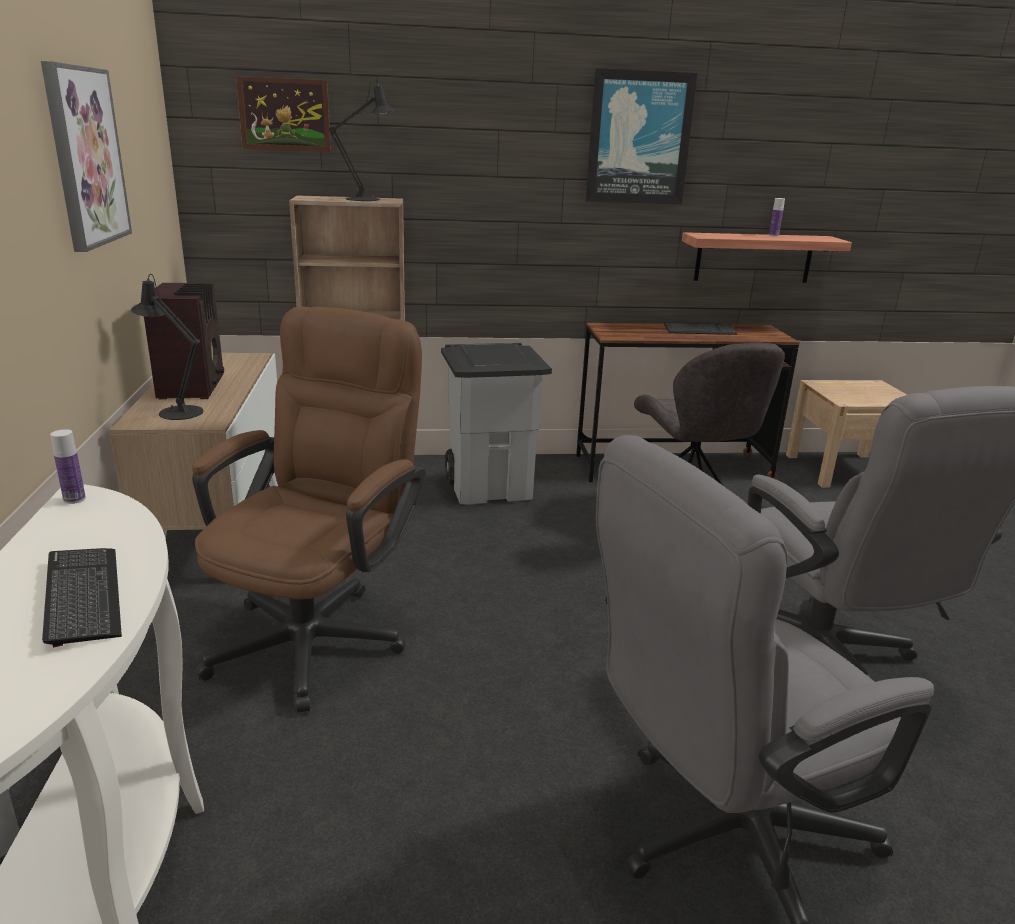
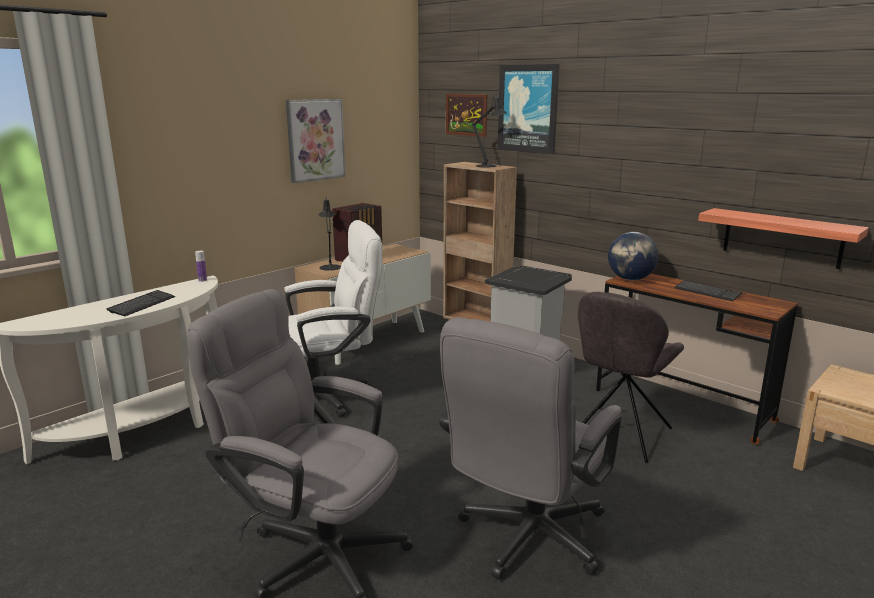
camera: 50 degrees right, 5 degrees down
brown office chair [192,306,426,713] -> white office chair [284,220,383,417]
picture [585,68,698,204] -> picture moved to [497,64,560,154]
bottle [769,198,785,237] -> none
none -> globe [608,232,659,280]

